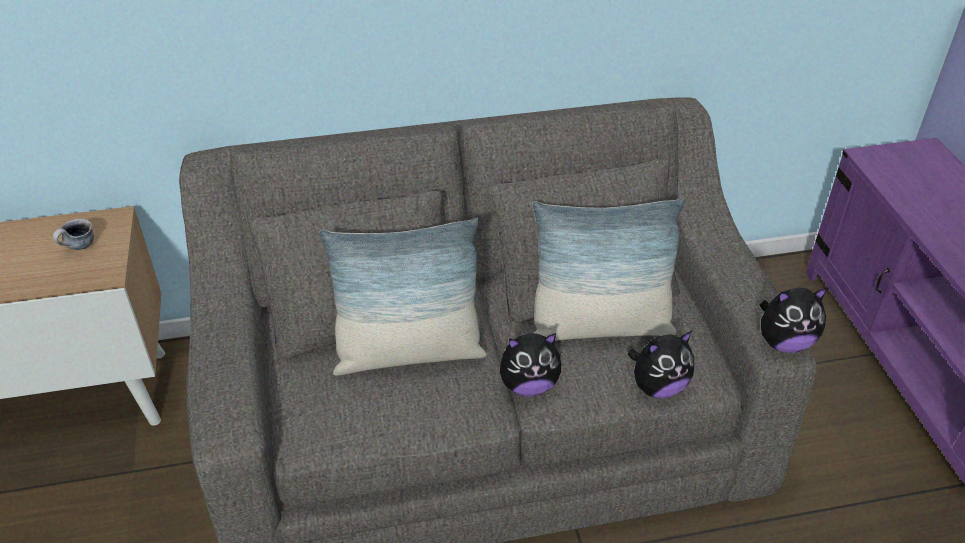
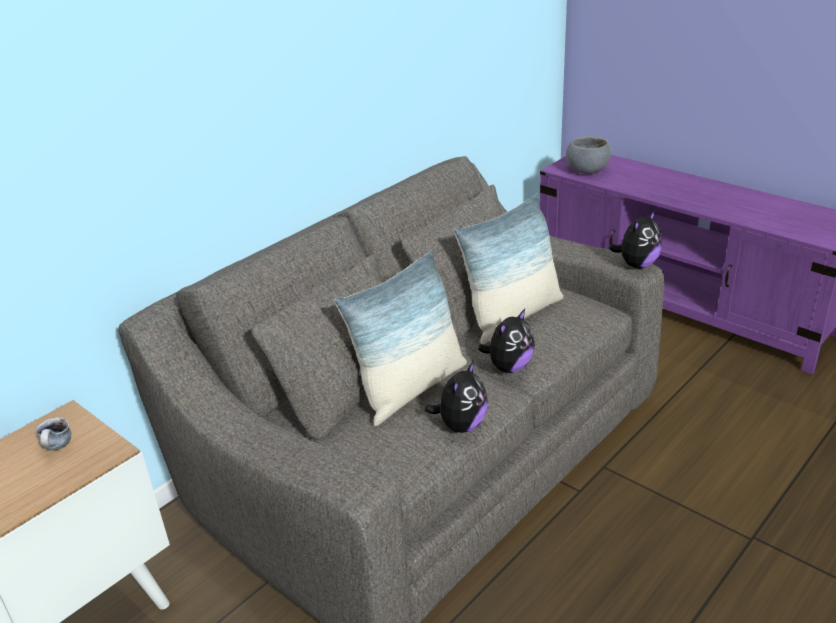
camera: 35 degrees left, 10 degrees down
plush toy [628,331,694,398] -> plush toy moved to [425,360,488,433]
none -> grey bowl [566,136,611,174]

